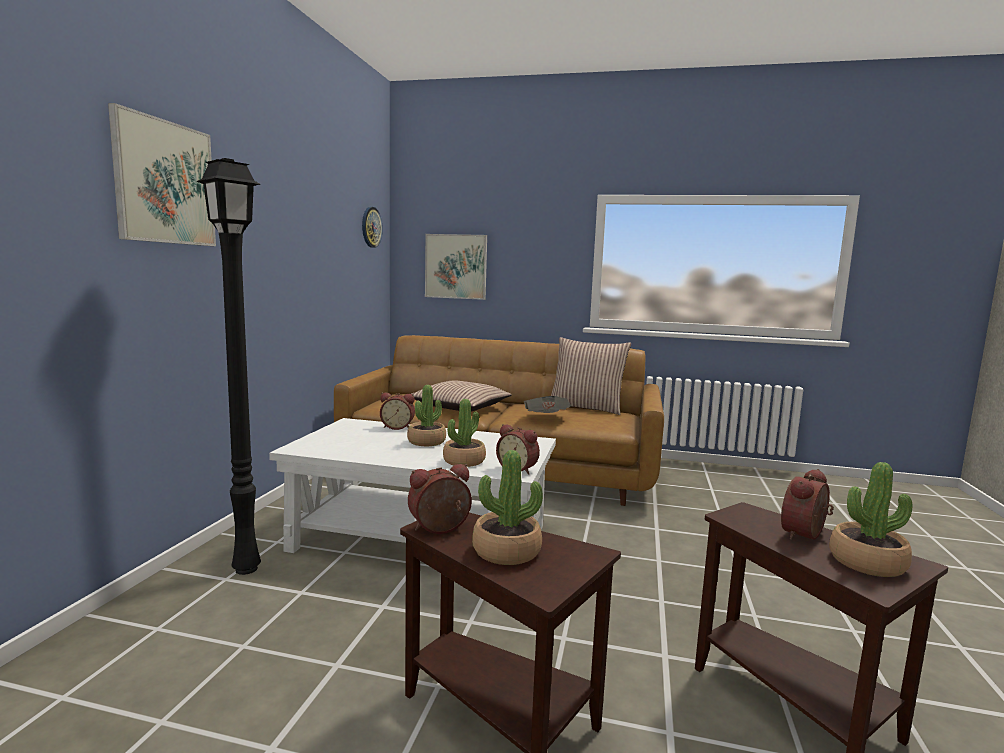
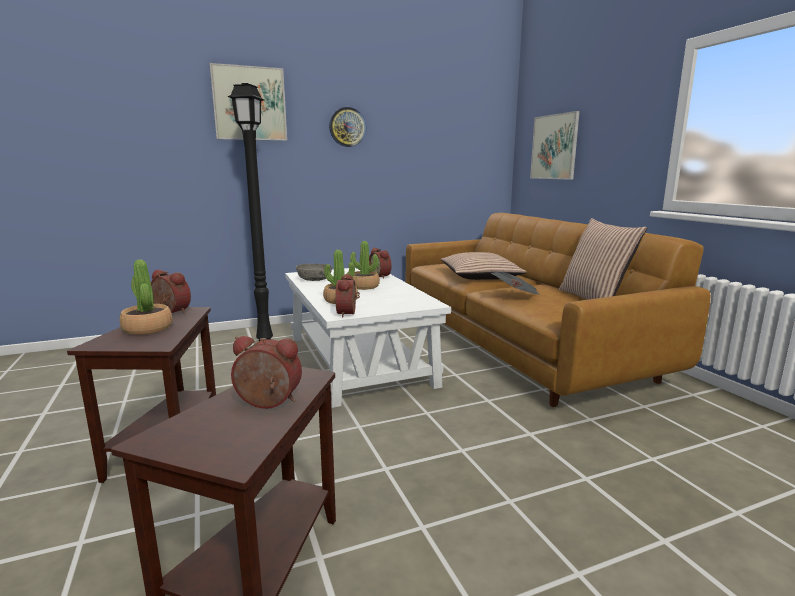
camera: 55 degrees right, 5 degrees up
wall clock [362,207,383,248] -> wall clock moved to [329,107,366,147]
potted plant [829,462,913,577] -> none
none -> grey bowl [296,264,332,281]

